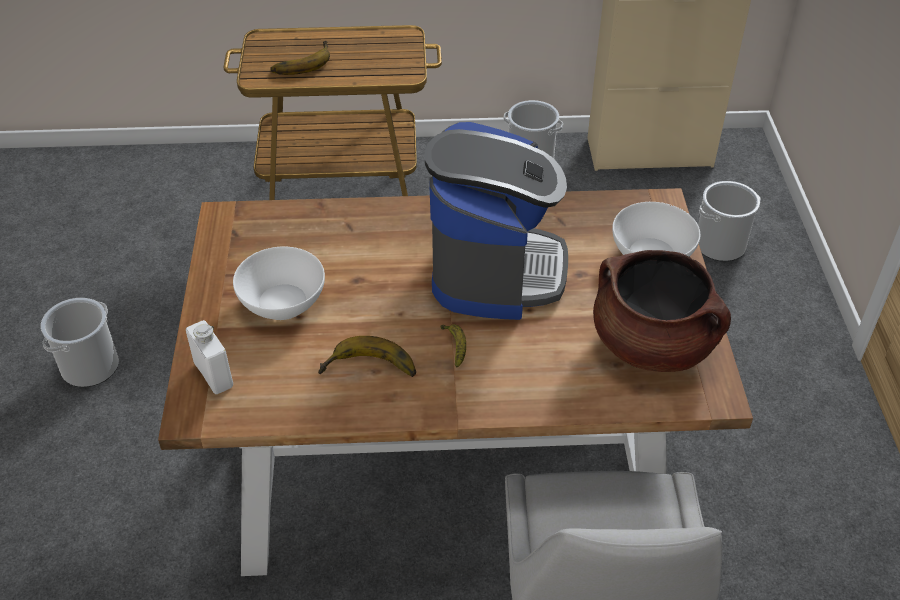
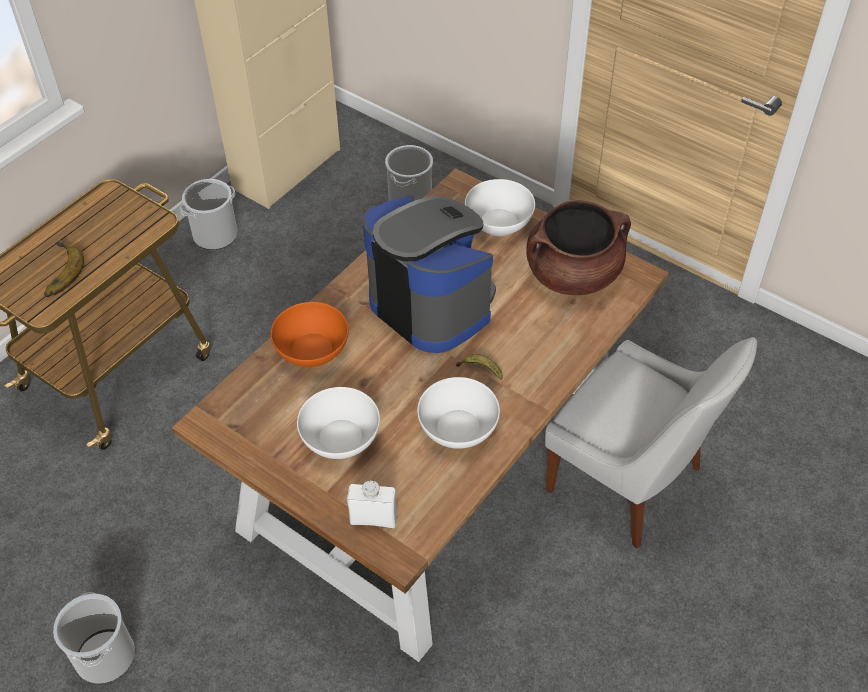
camera: 50 degrees left, 5 degrees up
banana [318,336,416,377] -> white bowl [417,377,500,449]
none -> orange bowl [271,302,349,367]

